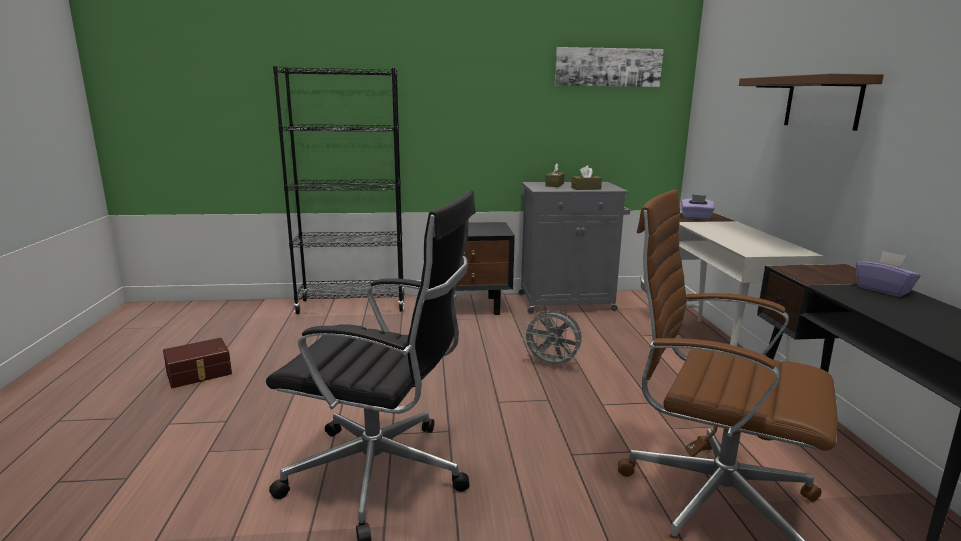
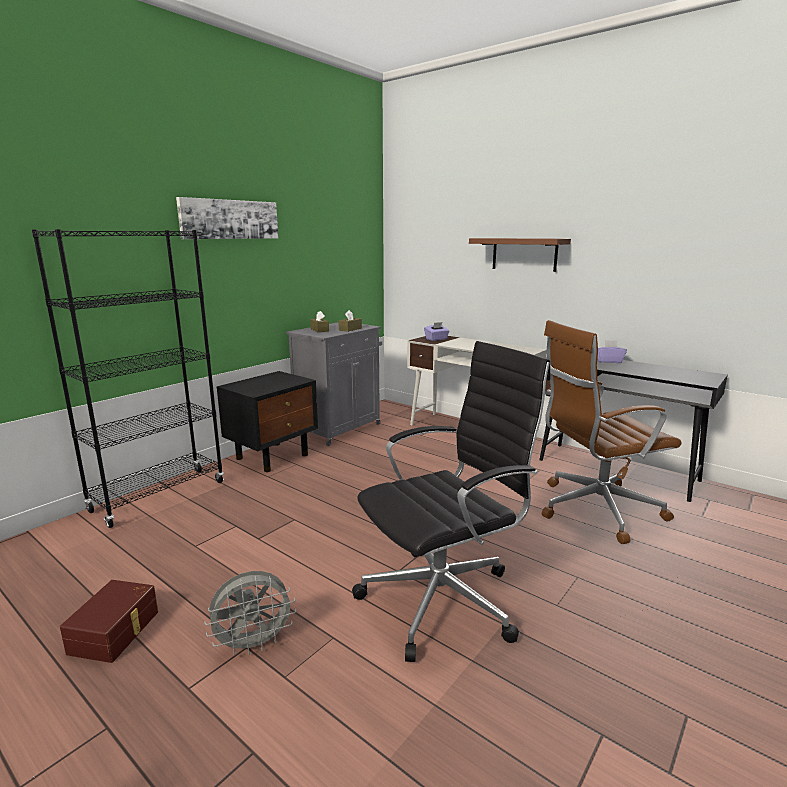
camera: 45 degrees left, 0 degrees up
grey fan [522,310,583,369] -> grey fan moved to [204,571,296,656]
picture [555,47,664,87] -> picture moved to [176,197,278,239]

